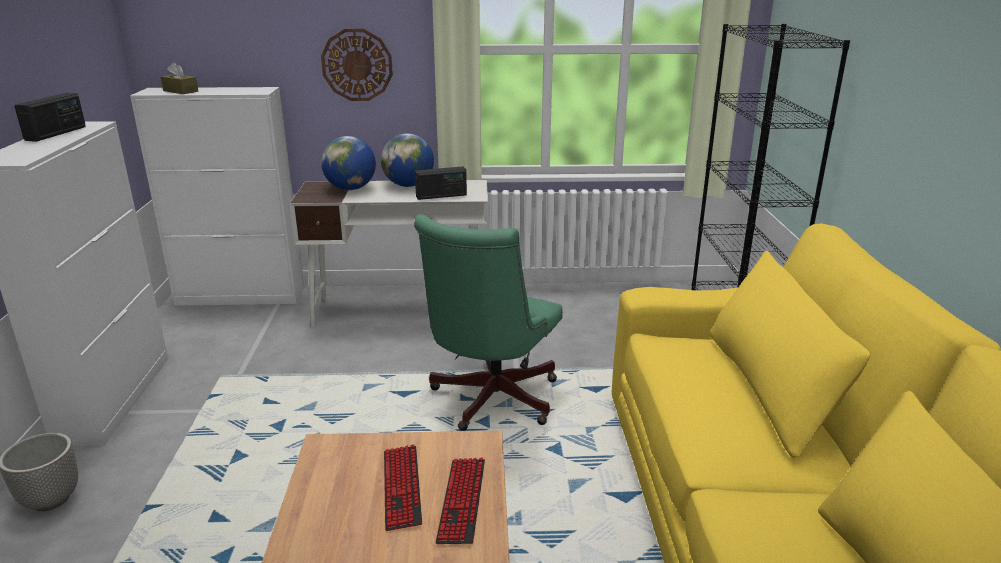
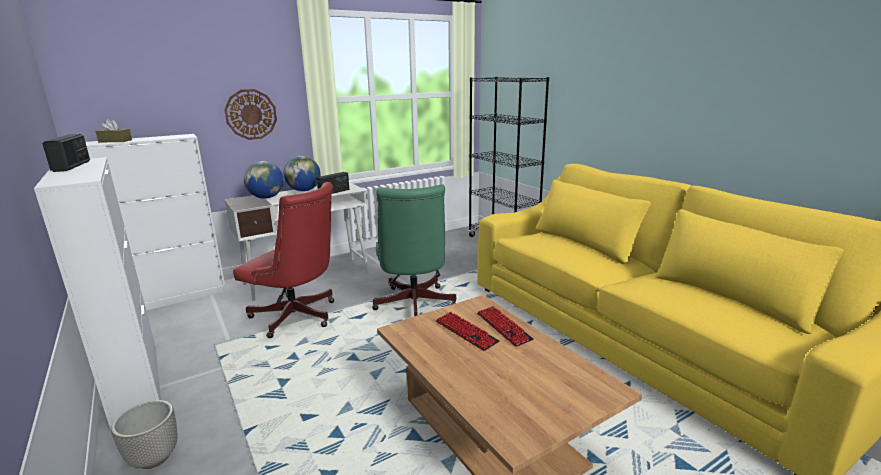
camera: 30 degrees left, 5 degrees down
none -> red office chair [233,182,334,338]

